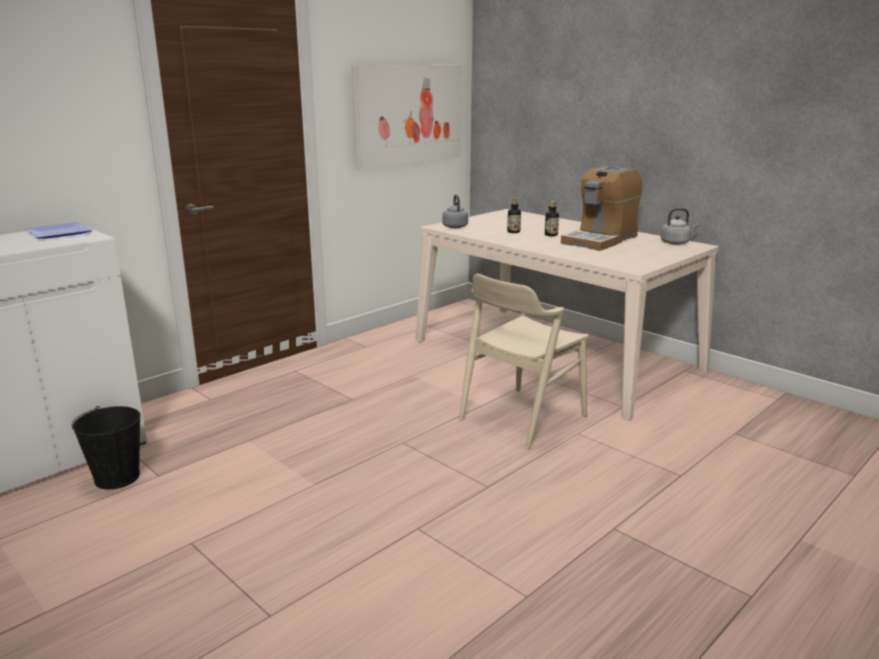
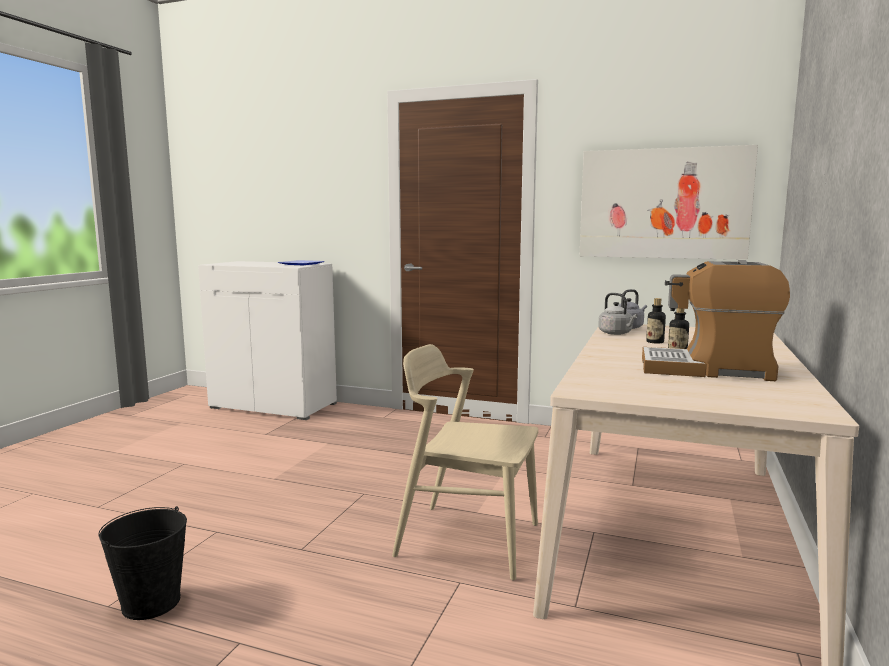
camera: 65 degrees right, 10 degrees down
black bucket [72,406,141,489] -> black bucket moved to [98,506,187,620]
grey kettle [661,208,699,245] -> grey kettle moved to [598,293,638,335]

